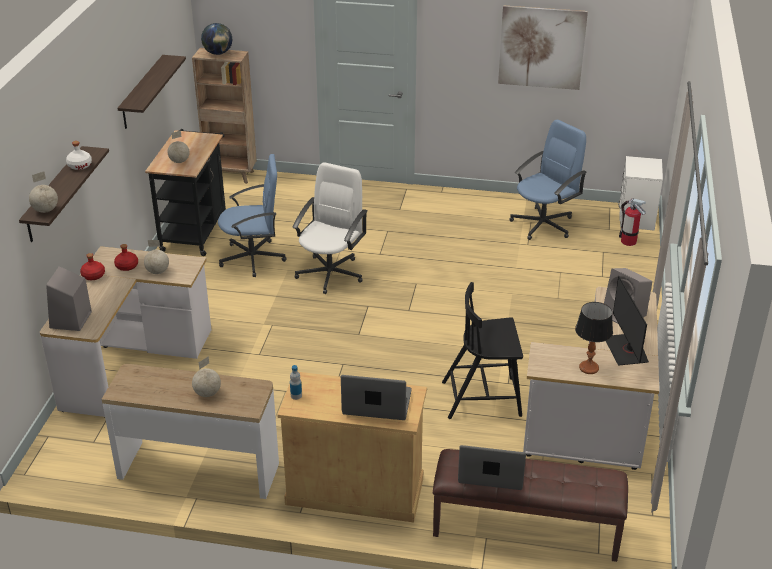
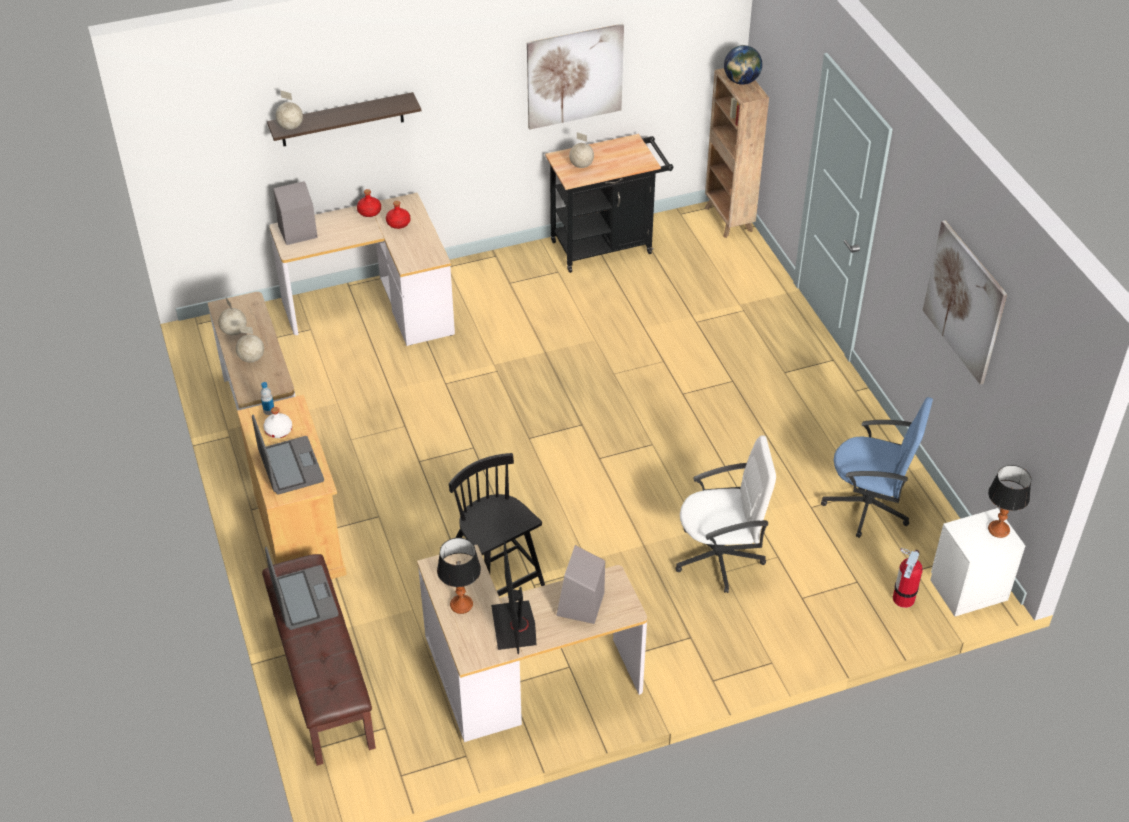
camera: 60 degrees right, 10 degrees up
white bottle [66,141,92,170] -> white bottle moved to [263,407,292,438]
shelf [118,55,186,129] -> picture [527,24,624,130]
globe [144,240,169,274] -> globe moved to [218,298,246,336]
blue office chair [218,154,287,277] -> none
white office chair [293,162,368,294] -> white office chair moved to [676,435,776,593]
monitor [606,276,649,366] -> monitor turned 60 degrees counterclockwise [491,540,537,654]
none -> table lamp [988,465,1031,538]

